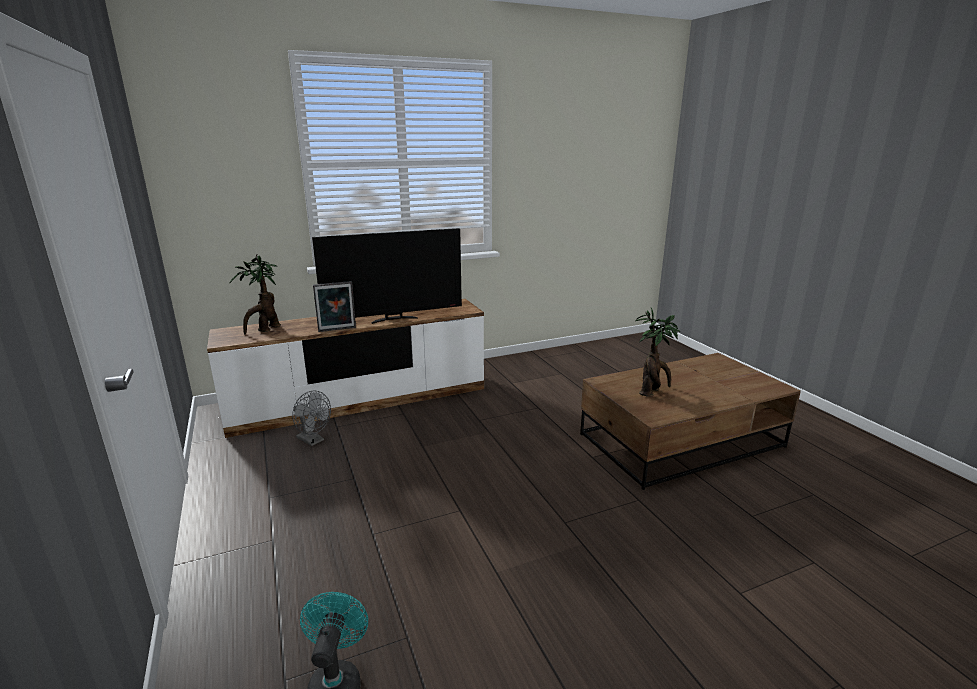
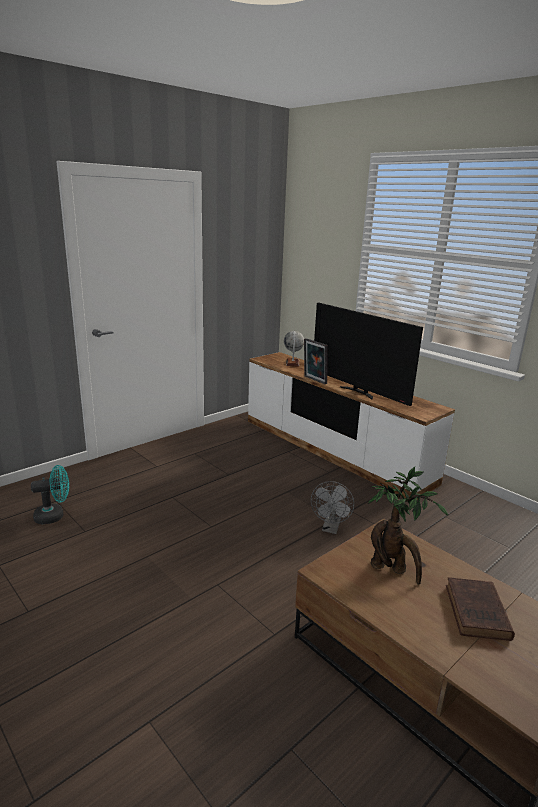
camera: 70 degrees right, 0 degrees up
potted plant [229,254,281,334] -> globe [284,331,304,367]
grey fan [292,391,331,446] -> grey fan moved to [311,481,354,534]
none -> brown book [446,577,515,641]

